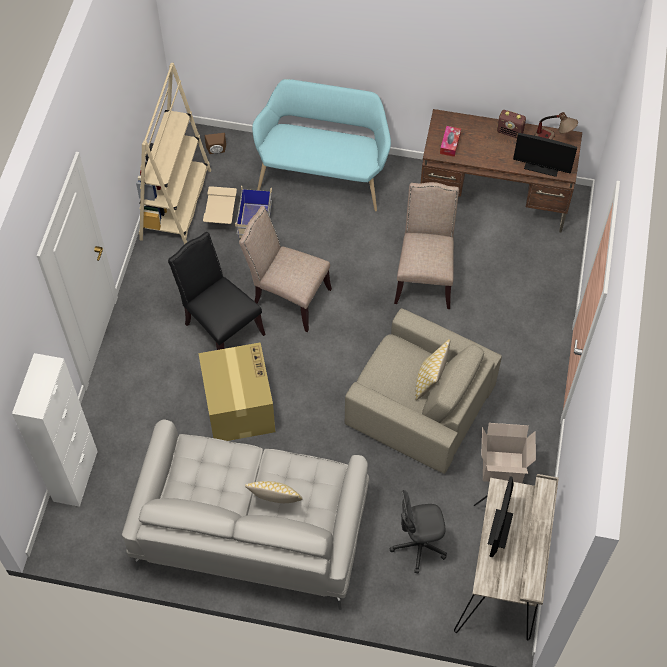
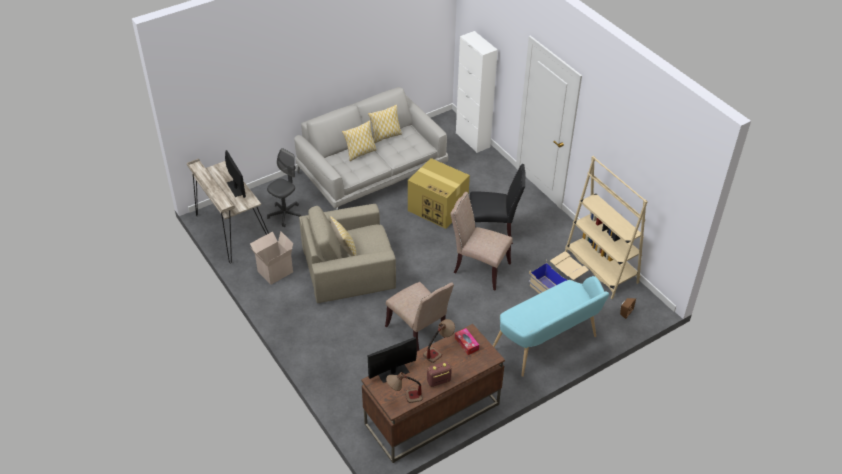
camera: 135 degrees right, 15 degrees down
beige chair [239,206,332,332] -> beige chair turned 135 degrees counterclockwise [451,192,513,290]
none -> pillow [368,104,402,143]
none -> table lamp [423,319,455,363]

